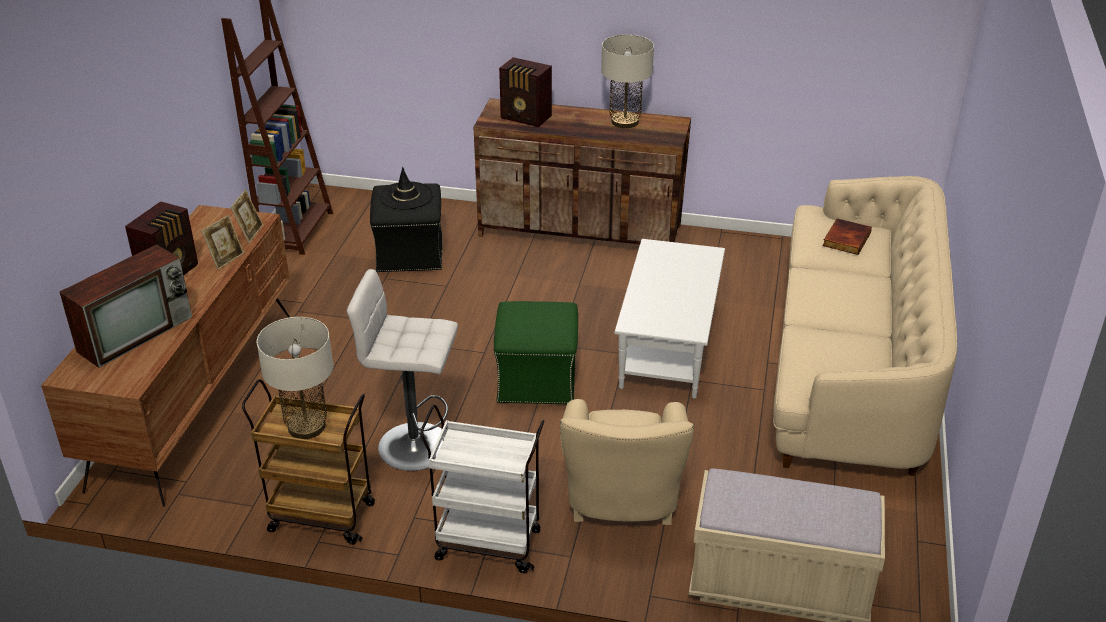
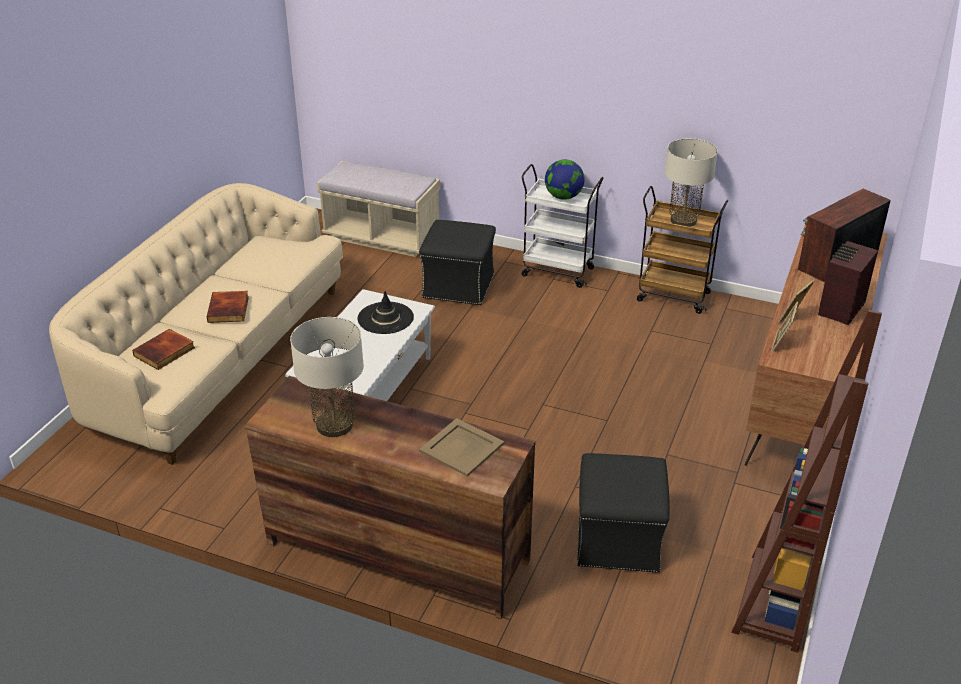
camera: 170 degrees left, 0 degrees up
white stool [347,269,458,471] -> none
black hat [379,167,433,209] -> black hat moved to [357,291,414,334]
green ottoman [494,301,578,404] -> none
radio [499,57,552,128] -> beige tray [419,418,504,477]
beige armchair [560,399,694,525] -> black ottoman [419,220,496,305]
none -> book [207,291,249,323]
none -> globe [545,160,585,200]

